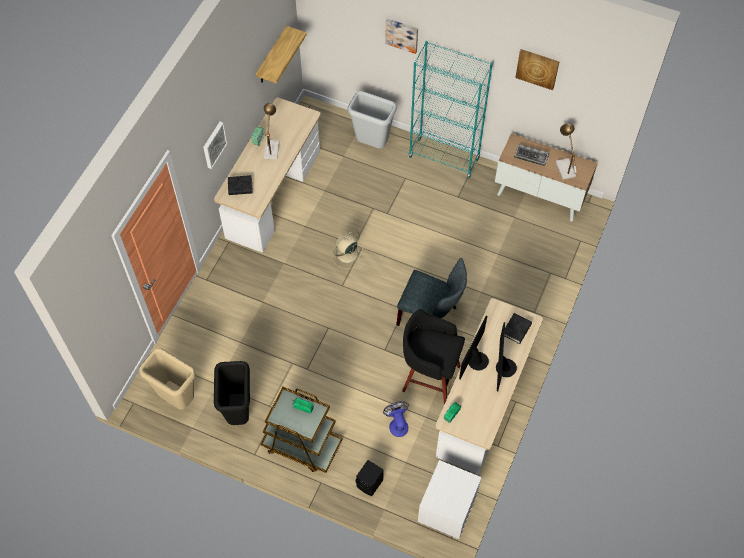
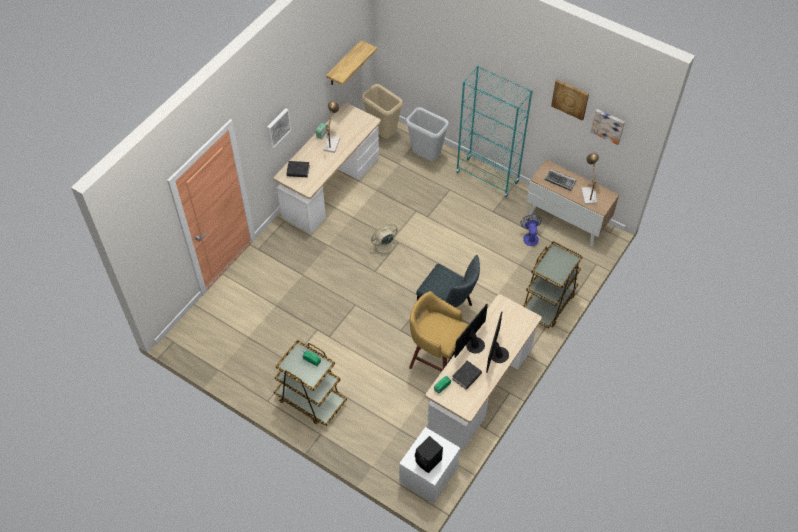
camera: 10 degrees right, 5 degrees down
beige trash can [139,348,196,409] -> beige trash can moved to [361,84,403,139]
black trash can [214,361,250,425] -> none
black speaker [355,460,384,496] -> black speaker moved to [415,436,443,473]
fan [383,401,409,437] -> fan moved to [520,214,542,246]
picture [385,18,418,54] -> picture moved to [591,109,625,145]
black stool [402,309,465,405] -> yellow stool [409,291,468,372]
black book [504,313,532,344] -> black book moved to [452,361,482,390]
none -> brown cart [523,241,583,328]

